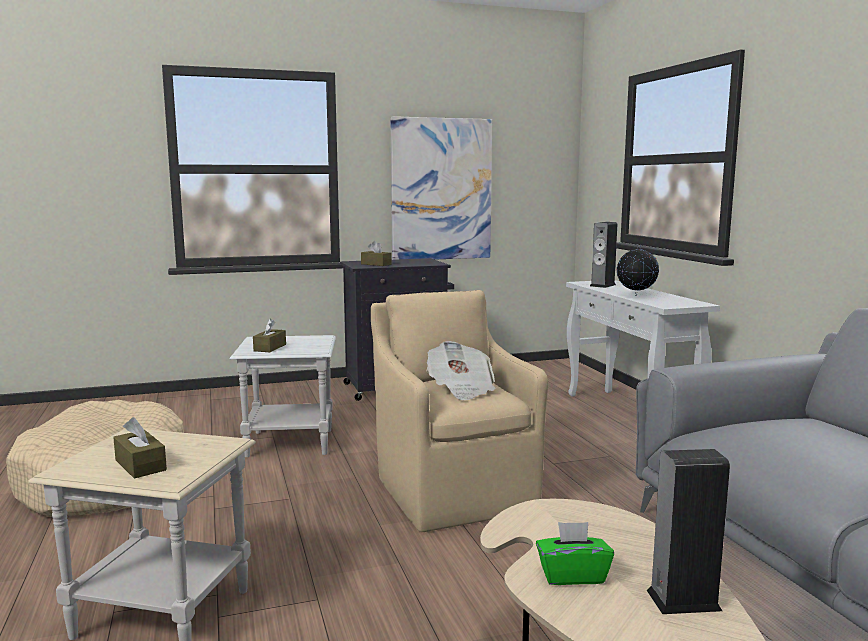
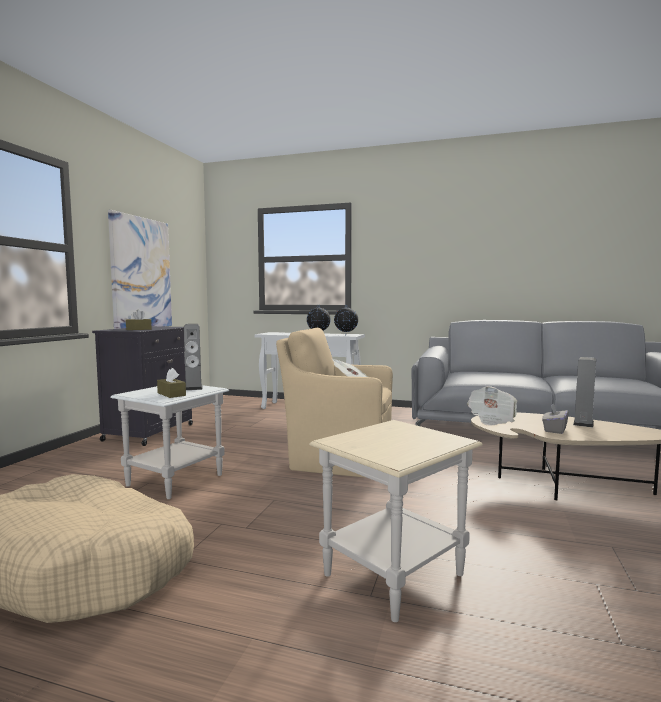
camera: 55 degrees left, 5 degrees down
brown tissue box [113,417,167,479] -> none
green tissue box [536,522,614,585] -> grey tissue box [542,404,569,434]
speaker [590,222,617,288] -> speaker moved to [184,324,203,390]
none -> globe [334,305,358,336]
none -> newspaper [467,386,517,426]

